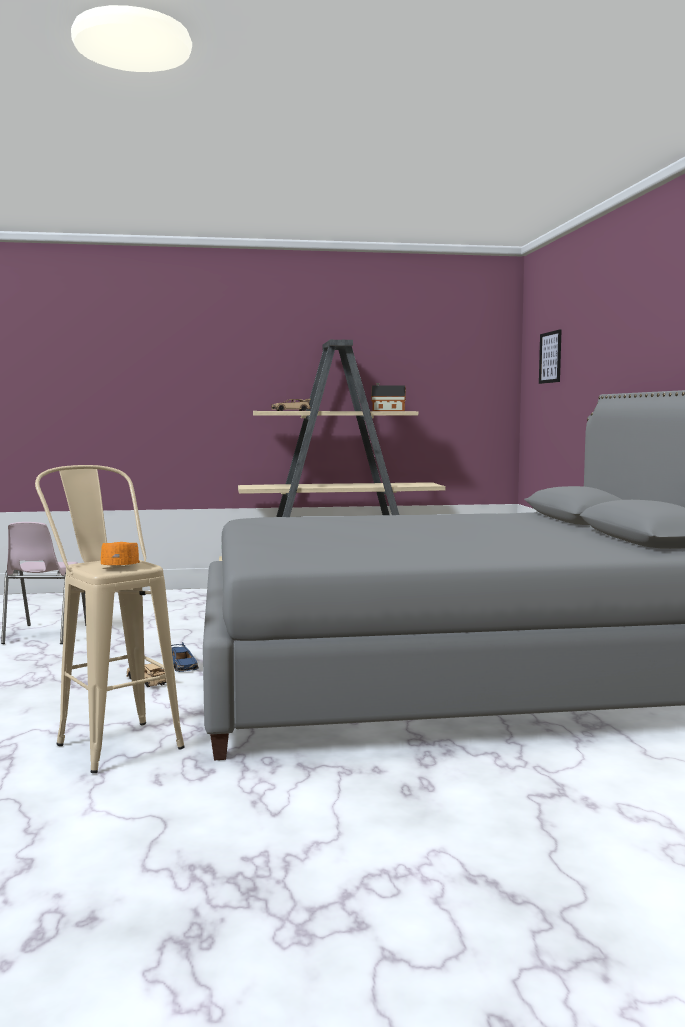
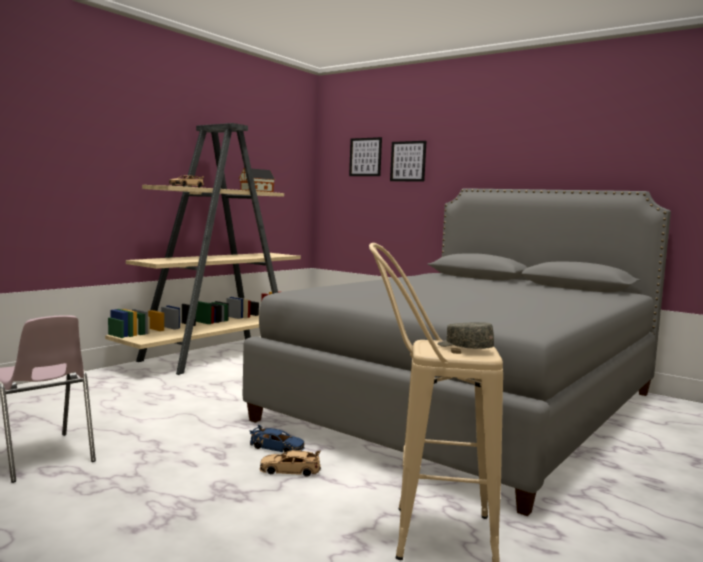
camera: 45 degrees left, 0 degrees up
orange cap [101,542,140,565] -> grey cap [437,322,494,349]
none -> picture [390,141,427,182]

